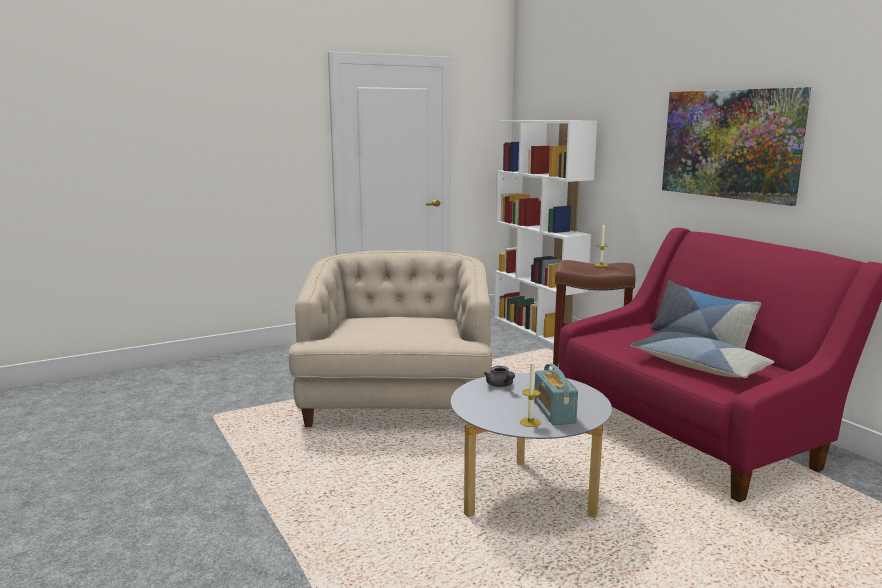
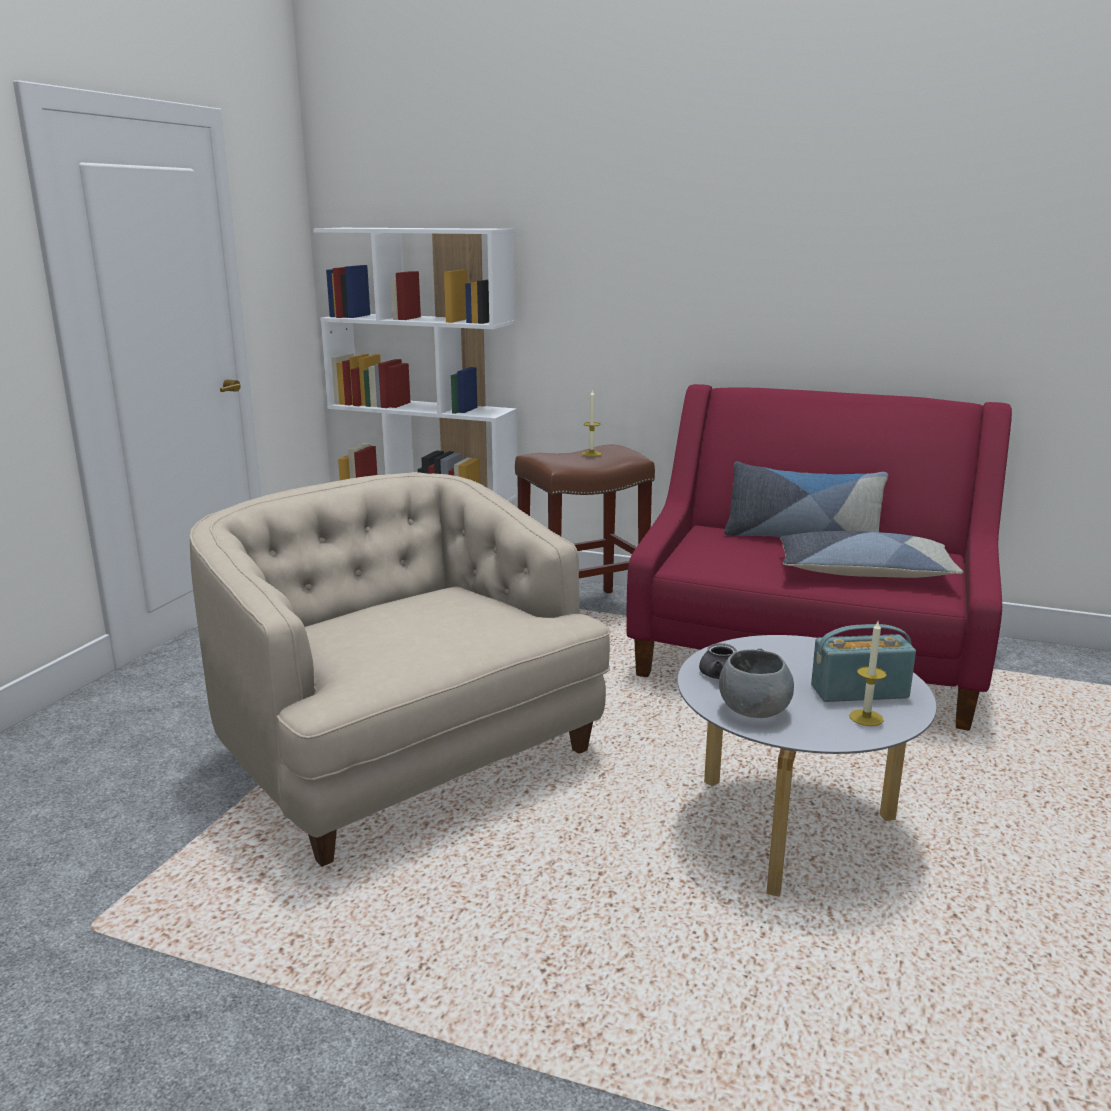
camera: 40 degrees left, 5 degrees up
radio [534,364,578,425] -> radio turned 135 degrees clockwise [811,624,916,702]
picture [662,87,811,206] -> none
none -> grey bowl [719,650,794,718]

